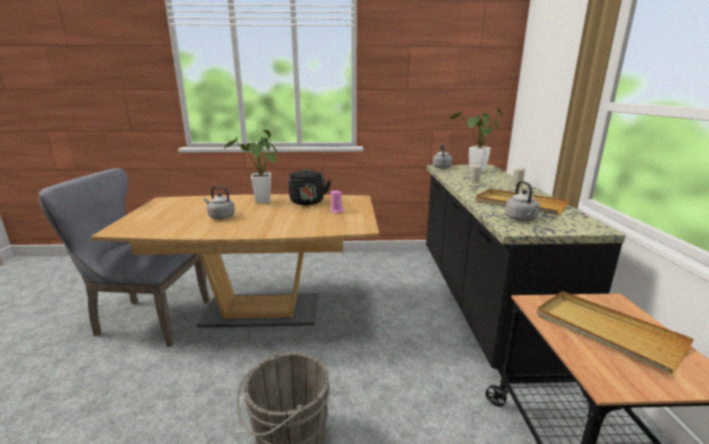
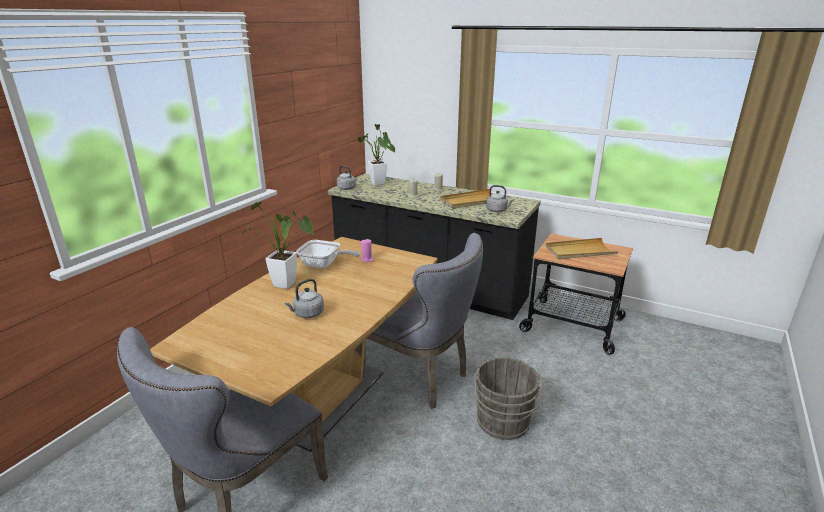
camera: 60 degrees left, 5 degrees up
black kettle [289,169,331,205] -> frying pan [296,240,360,269]
none -> grey chair [356,233,483,409]

